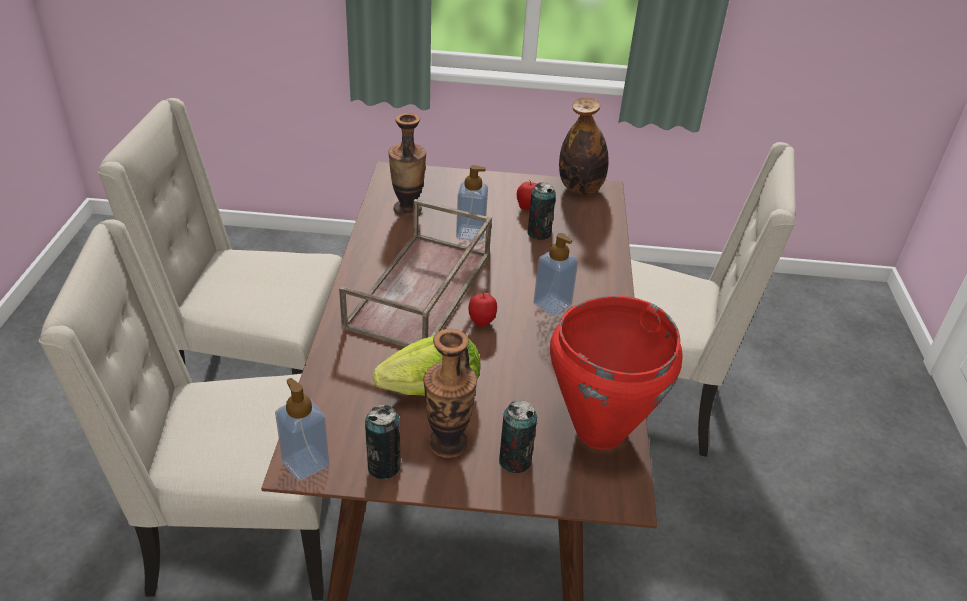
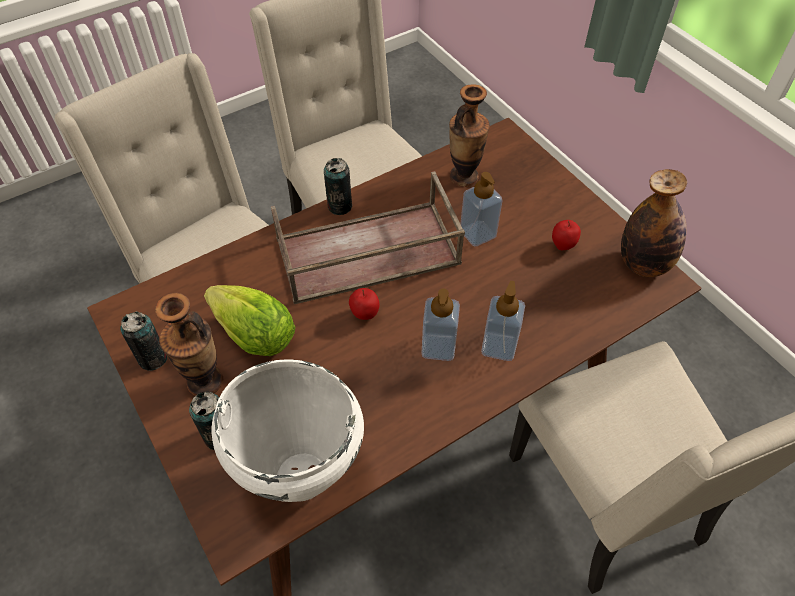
camera: 55 degrees right, 15 degrees up
soap dispenser [275,378,329,481] -> soap dispenser moved to [481,281,525,361]
can [527,182,556,240] -> can moved to [324,158,352,215]
red cooking pot [550,296,682,450] -> white cooking pot [212,359,364,502]

